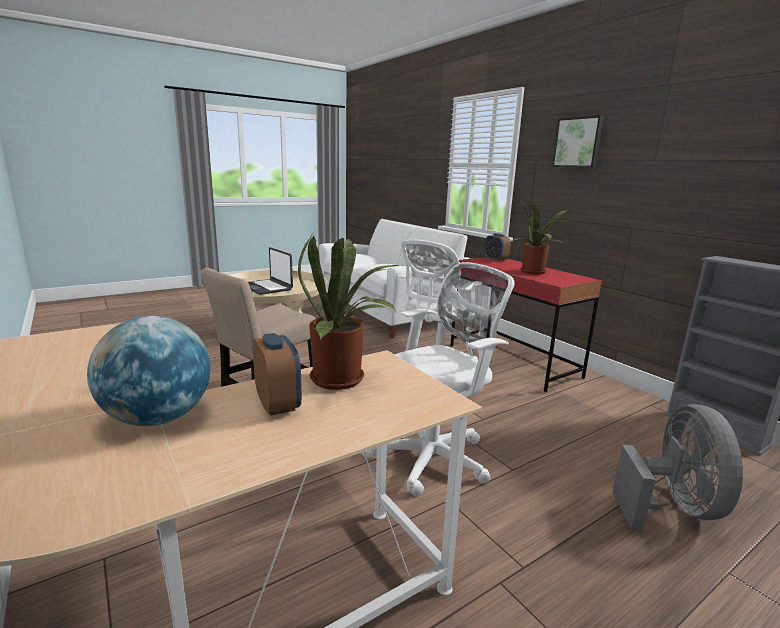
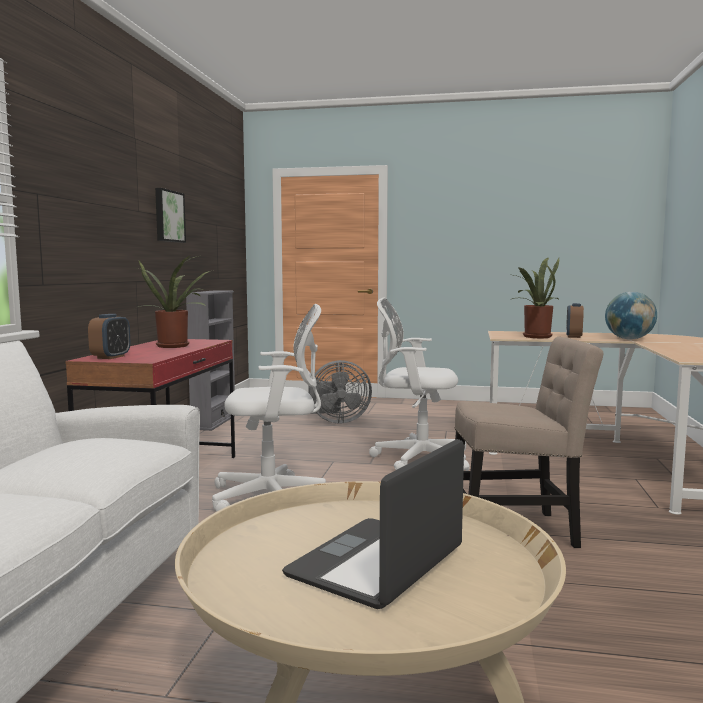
camera: 135 degrees left, 10 degrees down
laptop [248,247,293,295] -> laptop turned 150 degrees counterclockwise [282,439,464,609]
picture [552,115,604,168] -> picture moved to [155,188,186,243]
grey fan [612,404,743,531] -> grey fan turned 150 degrees counterclockwise [308,360,372,424]

